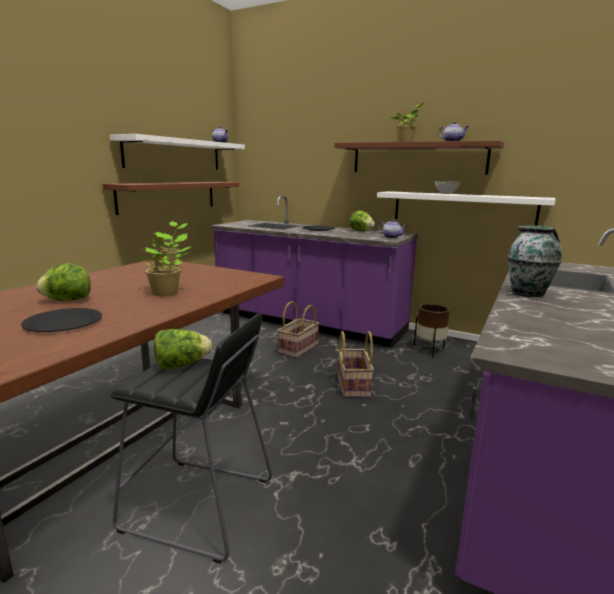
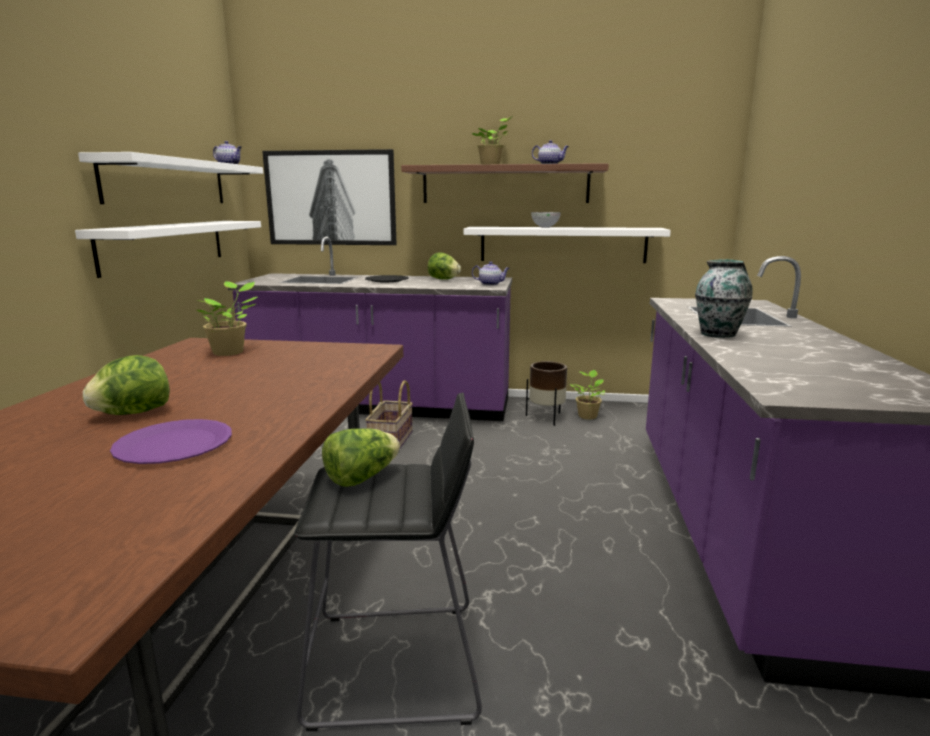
camera: 20 degrees left, 0 degrees up
black plate [21,308,102,332] -> purple plate [110,419,232,464]
brown shelf [103,182,239,215] -> white shelf [75,221,261,278]
potted plant [140,233,191,296] -> potted plant moved to [570,370,605,419]
basket [337,331,374,398] -> none
none -> picture [262,149,397,245]

